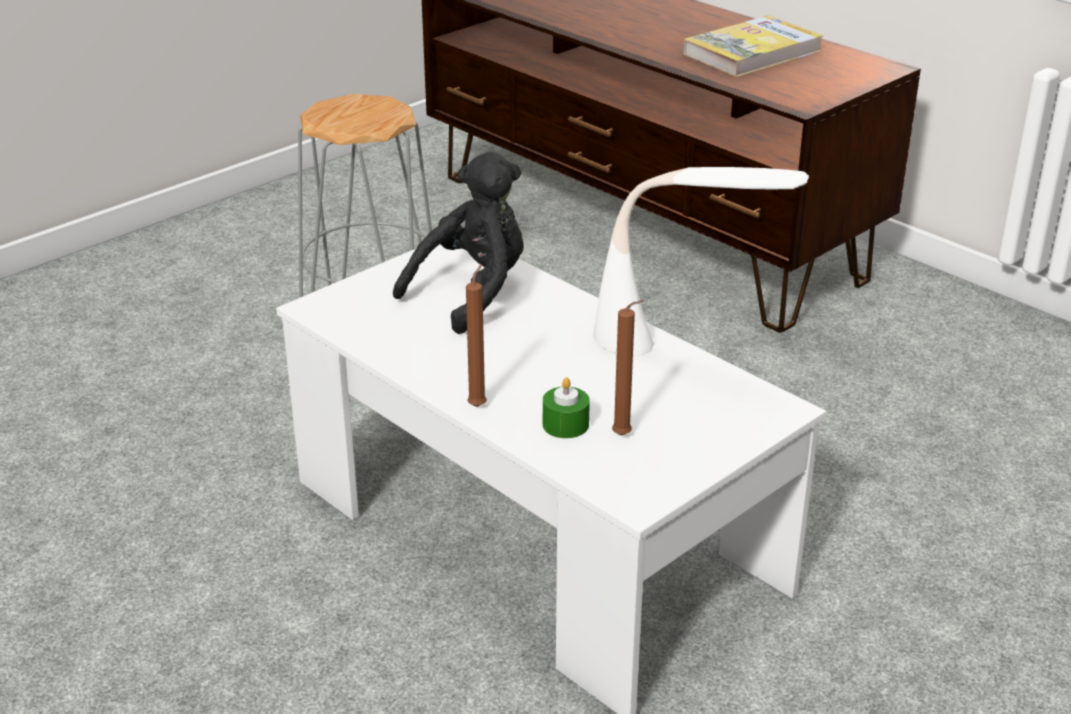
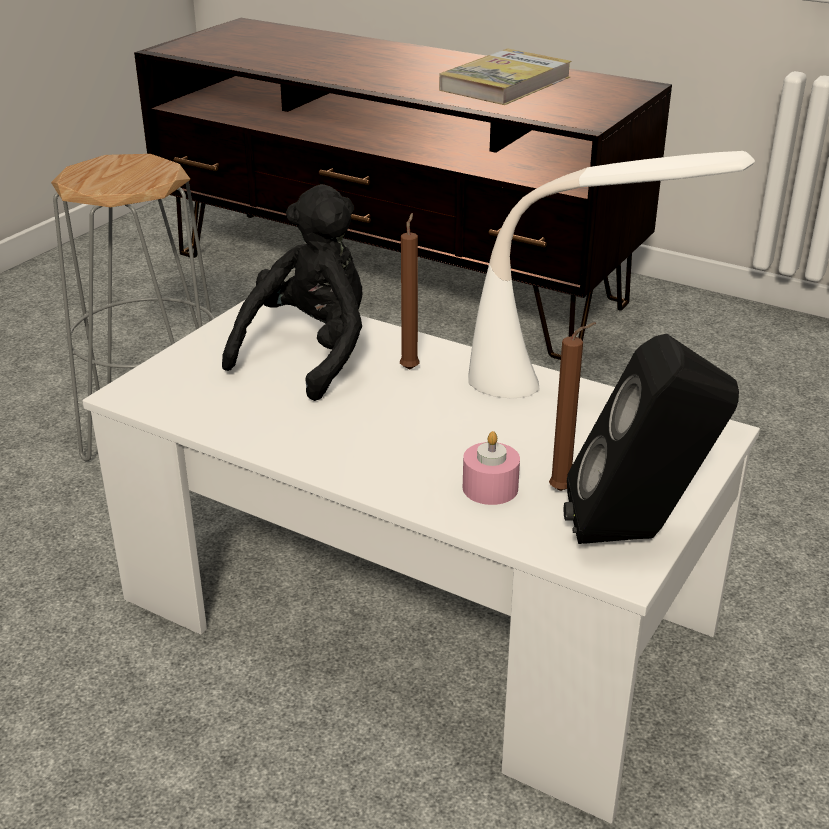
camera: 15 degrees left, 0 degrees up
brown candle [466,264,487,407] -> brown candle moved to [400,213,419,370]
green candle [543,378,590,438] -> pink candle [463,431,520,505]
none -> black speaker [564,334,739,544]

